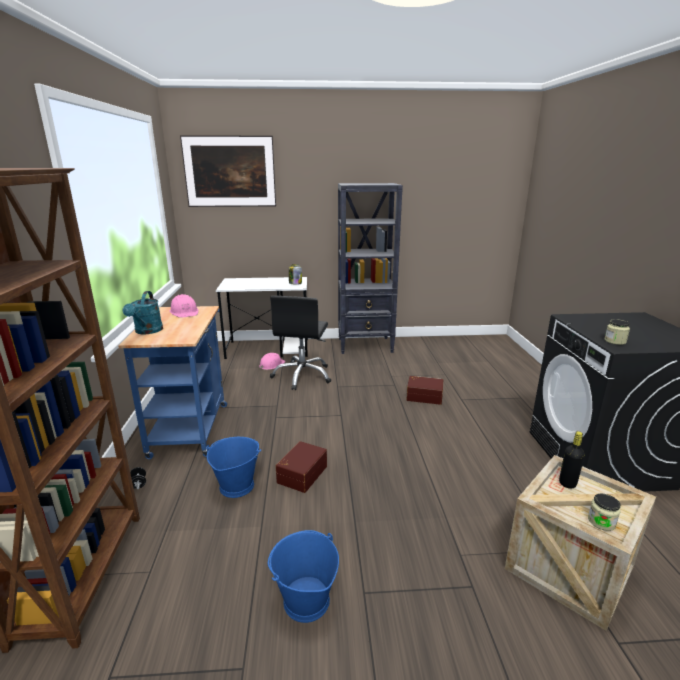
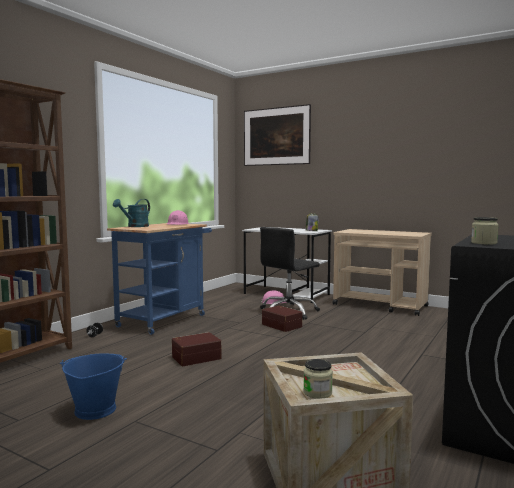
camera: 35 degrees right, 15 degrees down
blue bucket [206,437,261,498] -> none
black bookcase [338,183,403,354] -> beige cart [333,229,432,316]
brown storage box [406,376,443,405] -> brown storage box moved to [262,306,302,332]
black bottle [559,431,585,489] -> none

